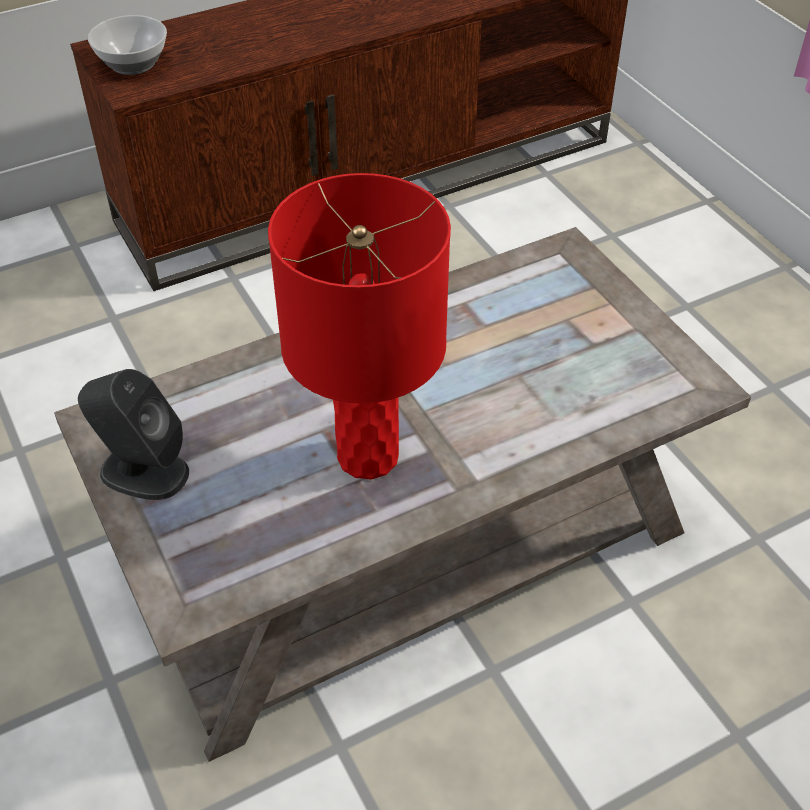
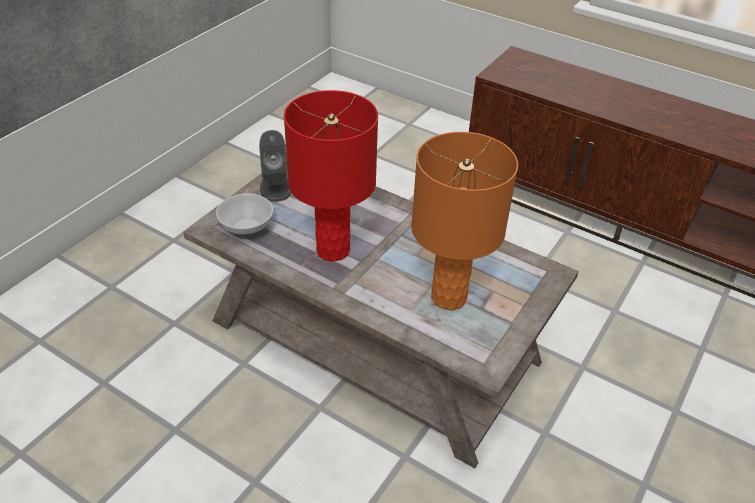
camera: 60 degrees right, 5 degrees down
bowl [88,15,167,75] -> bowl moved to [216,193,273,239]
none -> orange table lamp [411,132,518,310]

